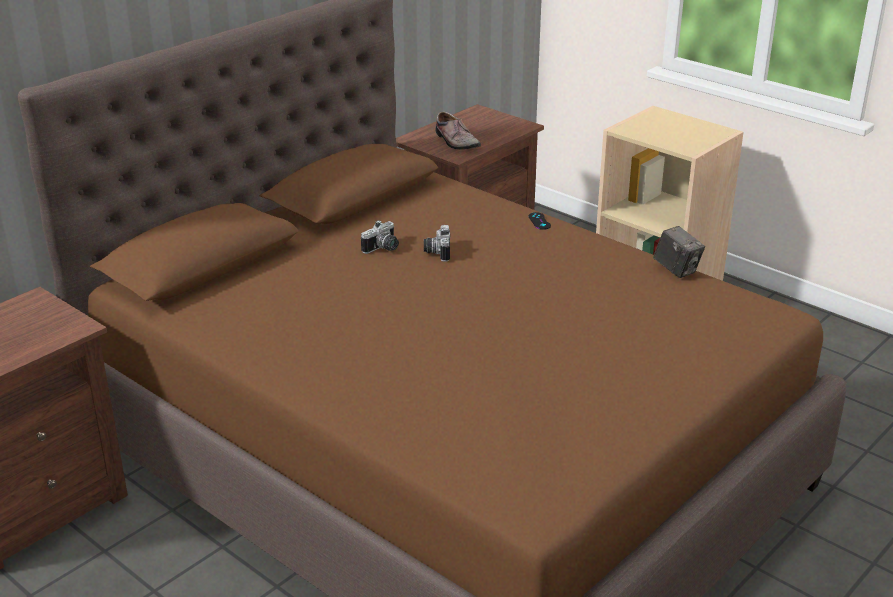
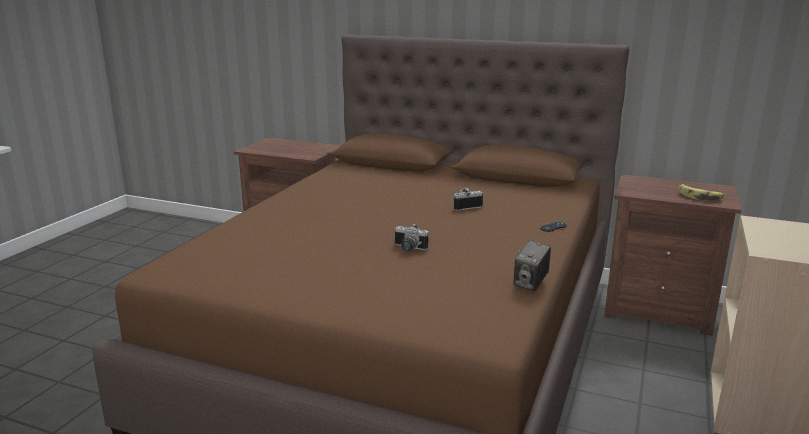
camera: 70 degrees right, 10 degrees down
camera [361,220,399,254] -> camera moved to [395,224,429,251]
shoe [435,112,481,150] -> none
none -> banana [678,184,724,201]

